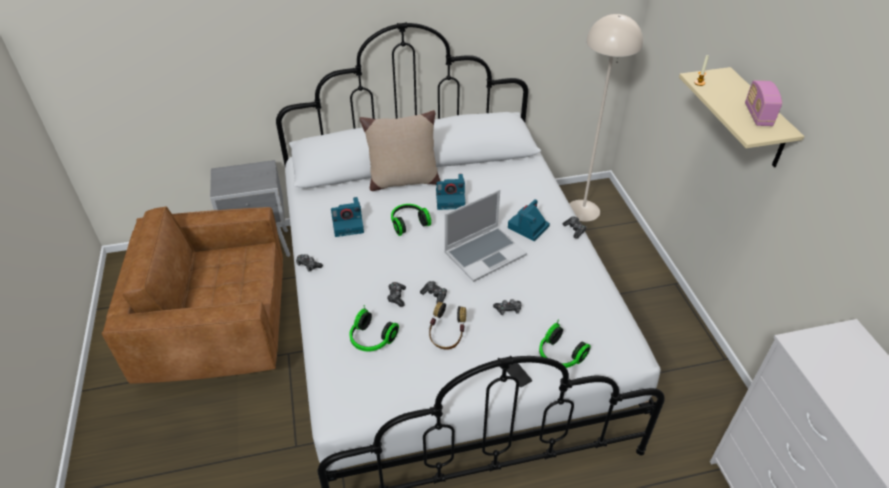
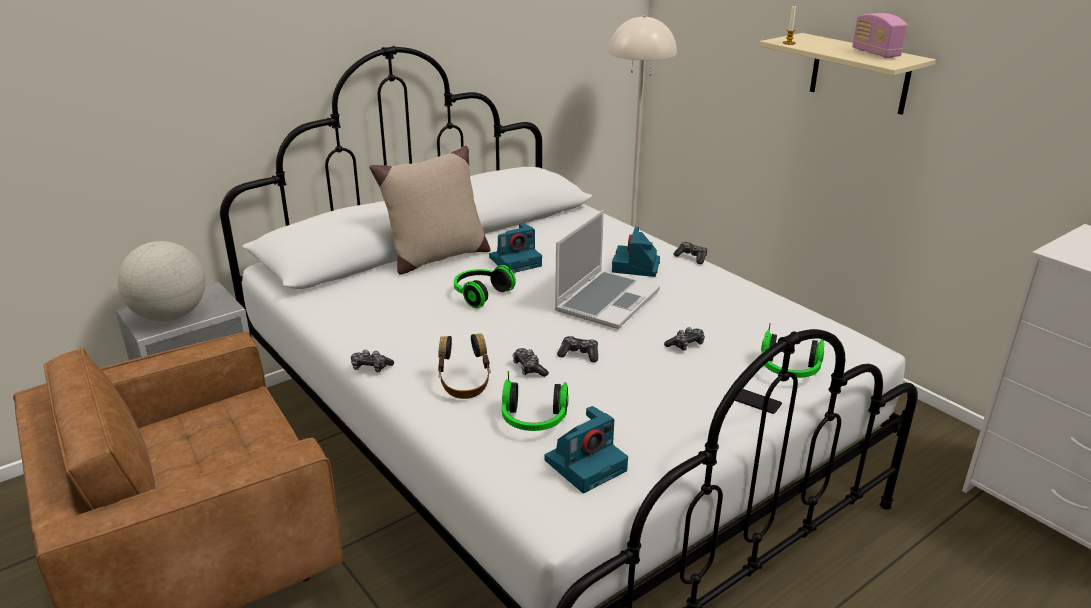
camera: 25 degrees left, 15 degrees down
camera [331,197,364,237] -> camera moved to [545,406,628,493]
headphones [429,302,466,350] -> headphones moved to [438,334,490,399]
none -> globe [118,241,205,321]

